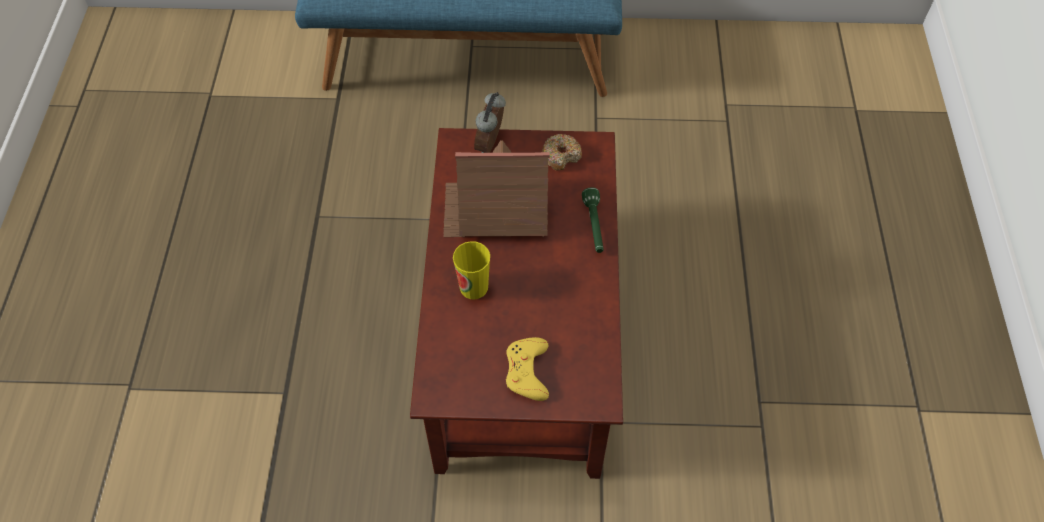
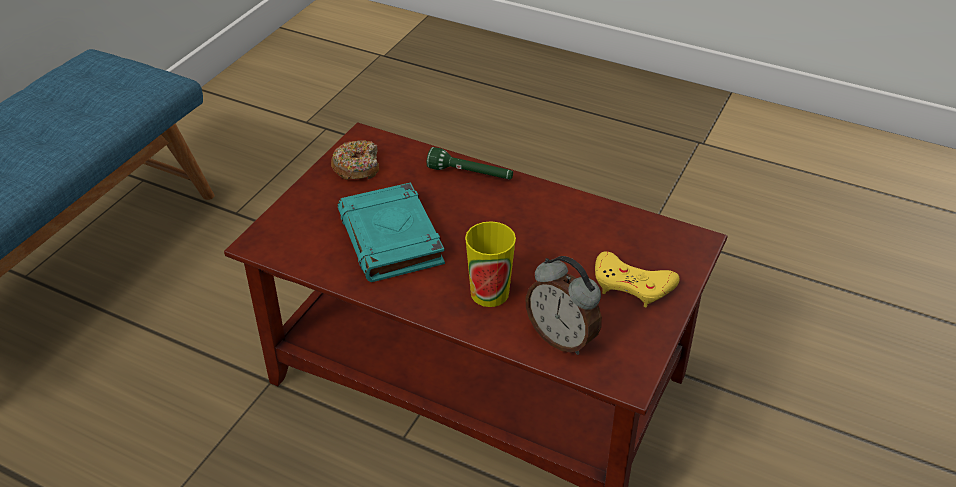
camera: 65 degrees left, 15 degrees down
toy house [444,140,550,237] -> turquoise book [337,182,445,282]
alarm clock [474,92,506,153] -> alarm clock moved to [525,256,602,355]

